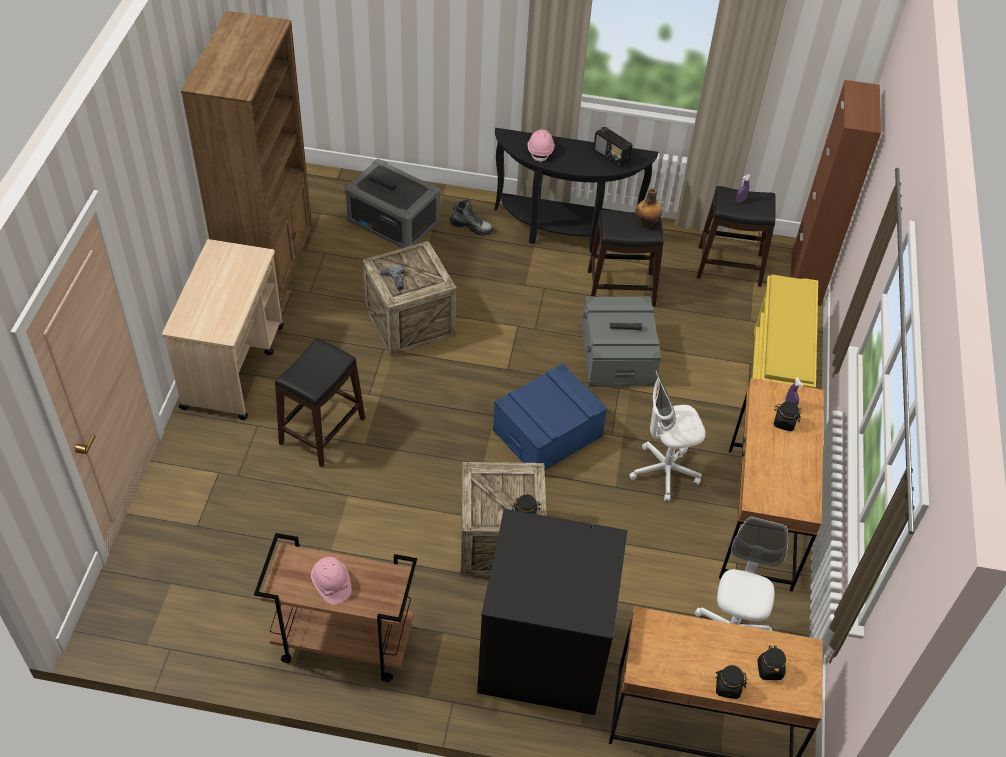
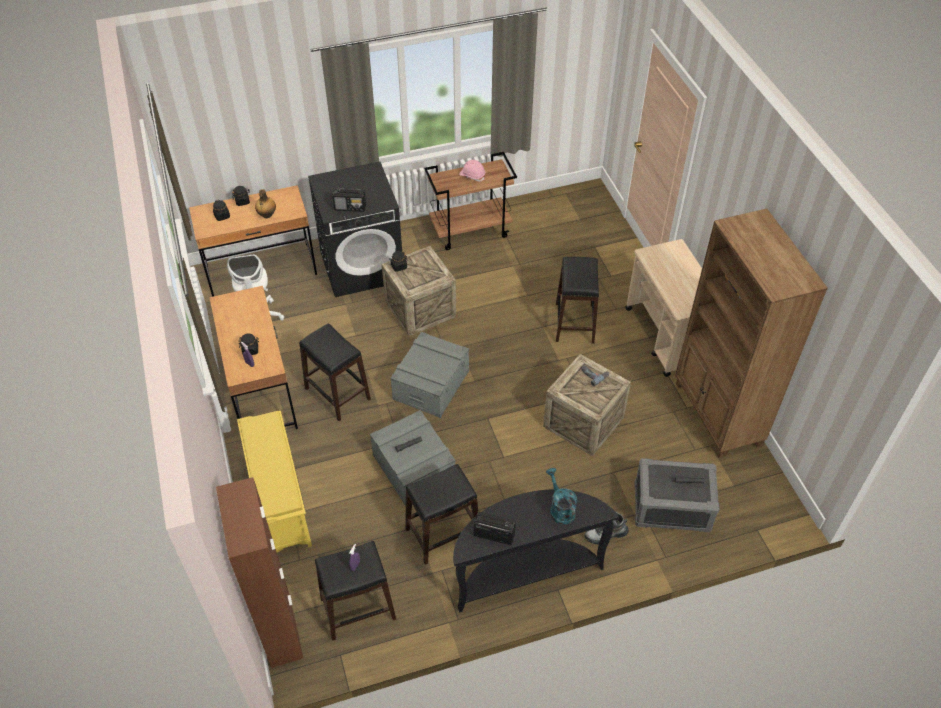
camera: 155 degrees right, 0 degrees up
blue storage box [493,364,607,470] -> grey storage box [390,332,469,418]
pink hard hat [528,130,555,163] -> turquoise watering can [546,468,577,525]
white office chair [629,371,706,501] -> black stool [299,324,371,421]
bottle [636,188,662,227] -> bottle moved to [255,189,276,218]
none -> radio [332,188,366,212]

